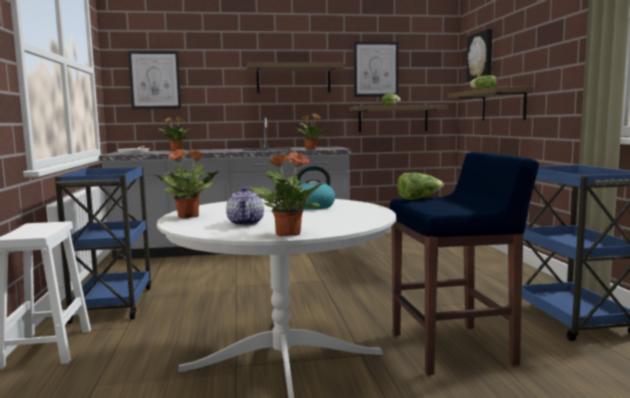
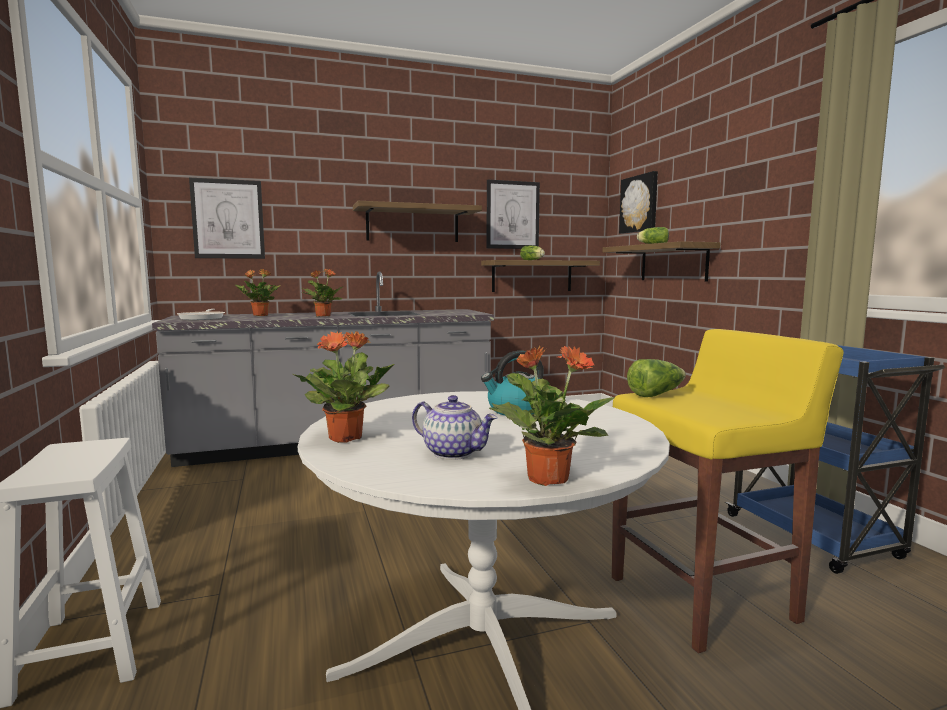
camera: 10 degrees left, 0 degrees up
blue cart [55,167,151,324] -> none
teapot [226,187,264,226] -> teapot turned 45 degrees counterclockwise [412,395,497,460]
potted plant [296,114,325,150] -> potted plant moved to [301,269,344,317]
blue stool [390,152,539,376] -> yellow stool [612,329,844,653]

